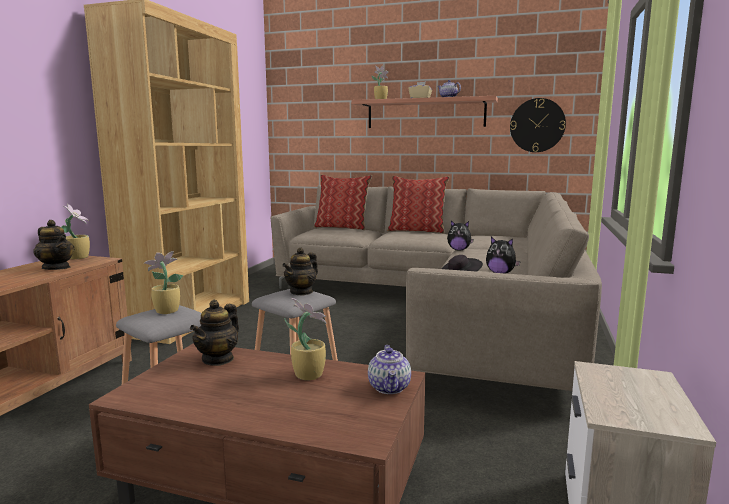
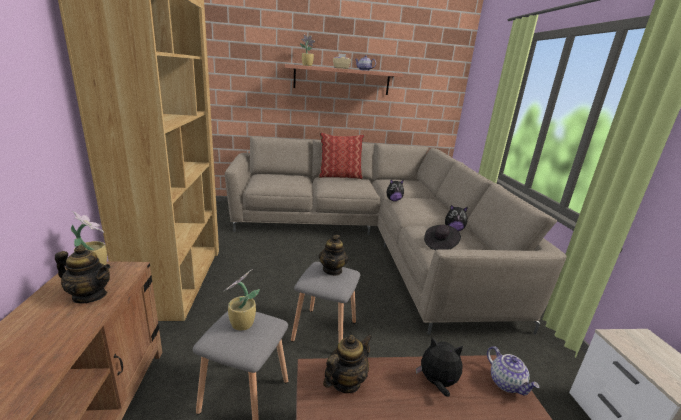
camera: 25 degrees left, 10 degrees up
teapot [190,300,239,366] -> teapot turned 135 degrees counterclockwise [323,335,372,393]
potted plant [284,298,327,380] -> plush toy [416,337,463,397]
pillow [314,175,372,230] -> none
wall clock [510,98,566,152] -> none

